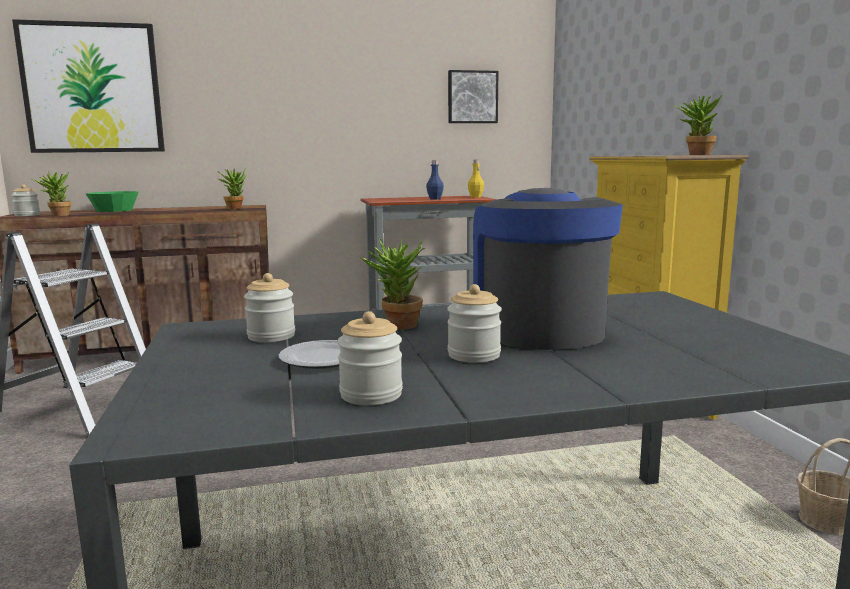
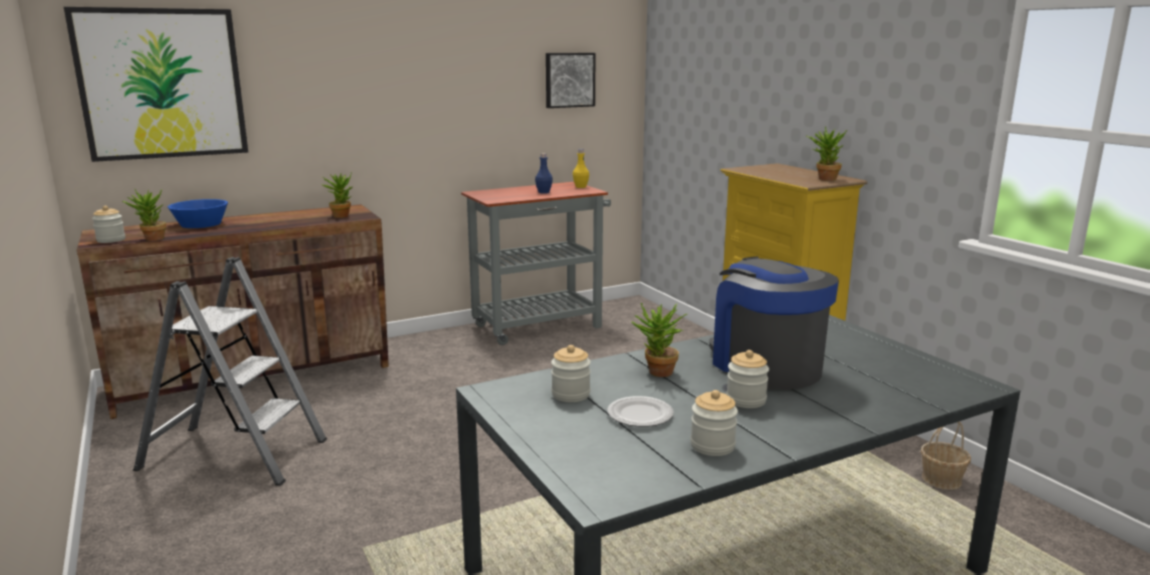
camera: 15 degrees left, 5 degrees up
green bowl [86,191,139,212] -> blue bowl [168,199,228,228]

